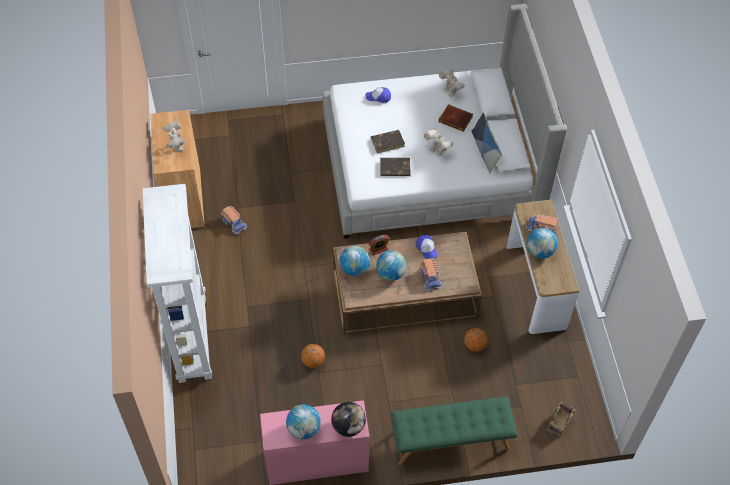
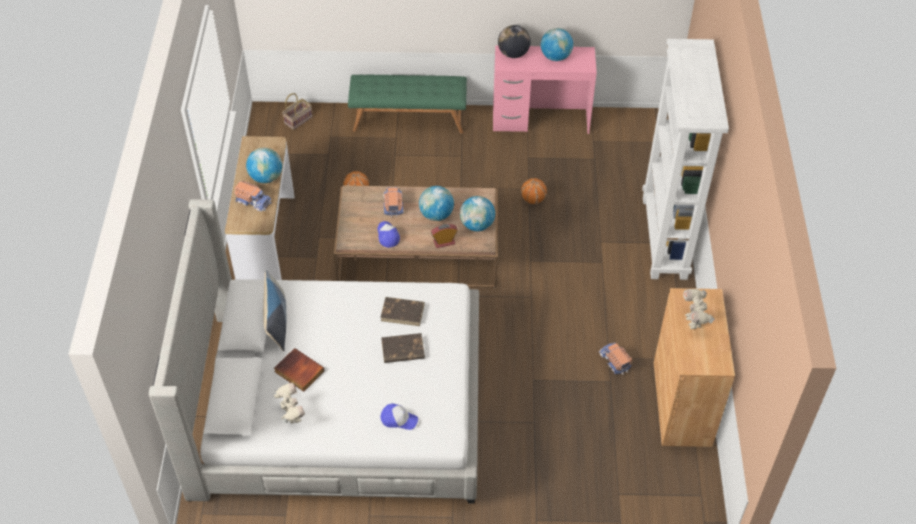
camera: 170 degrees left, 5 degrees down
toy robot [424,128,453,157] -> none

